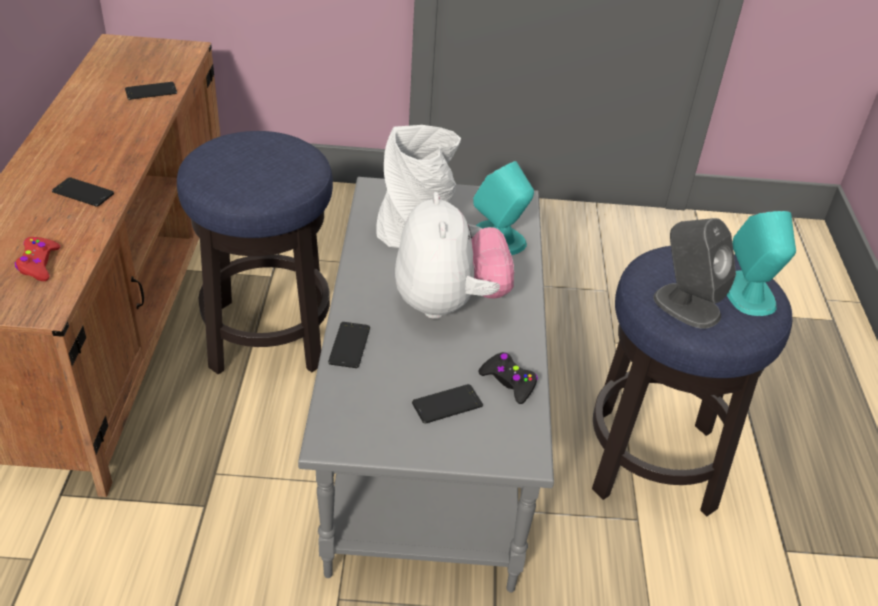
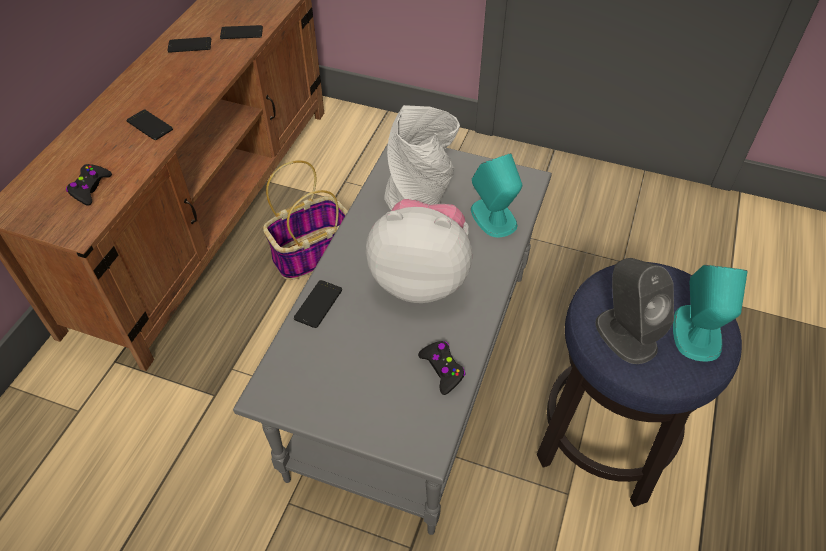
camera: 20 degrees right, 10 degrees up
red game controller [15,237,60,281] -> black game controller [66,164,112,206]
stool [177,131,333,375] -> basket [263,160,348,280]
plush toy [395,192,514,319] -> plush toy turned 90 degrees counterclockwise [366,199,472,303]
phone [412,384,483,424] -> phone moved to [167,37,211,53]

